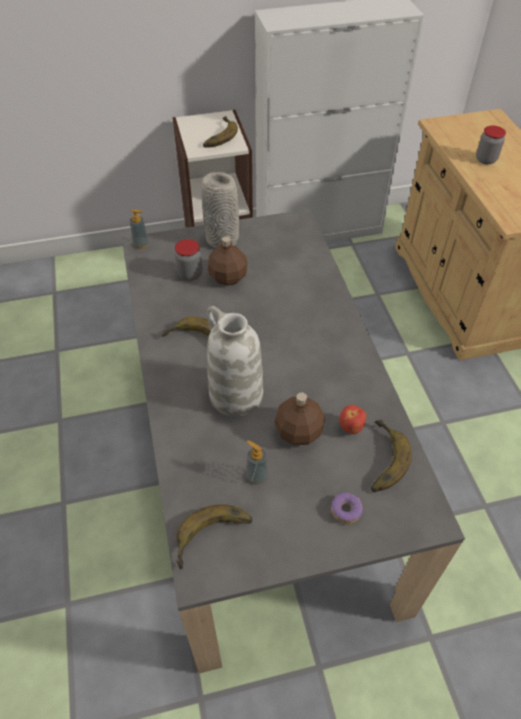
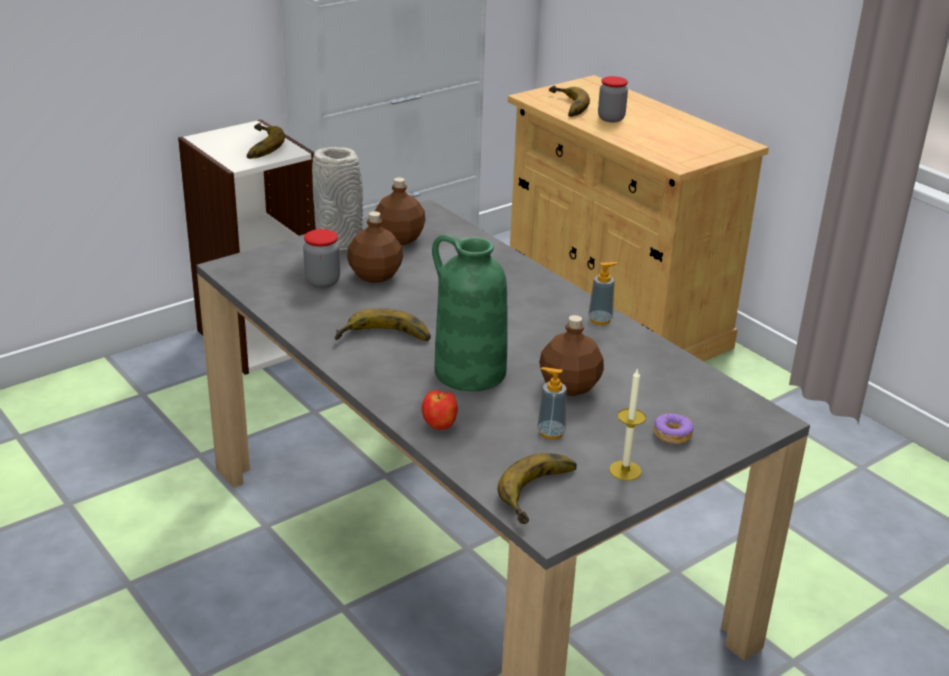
camera: 25 degrees left, 20 degrees down
soap dispenser [130,209,149,249] -> soap dispenser moved to [588,262,618,325]
white vase [207,306,263,416] -> green vase [432,234,508,391]
apple [339,405,366,434] -> apple moved to [422,390,458,430]
banana [370,420,411,492] -> banana moved to [549,86,590,117]
none -> brown bottle [375,177,426,245]
none -> candle [609,368,646,481]

